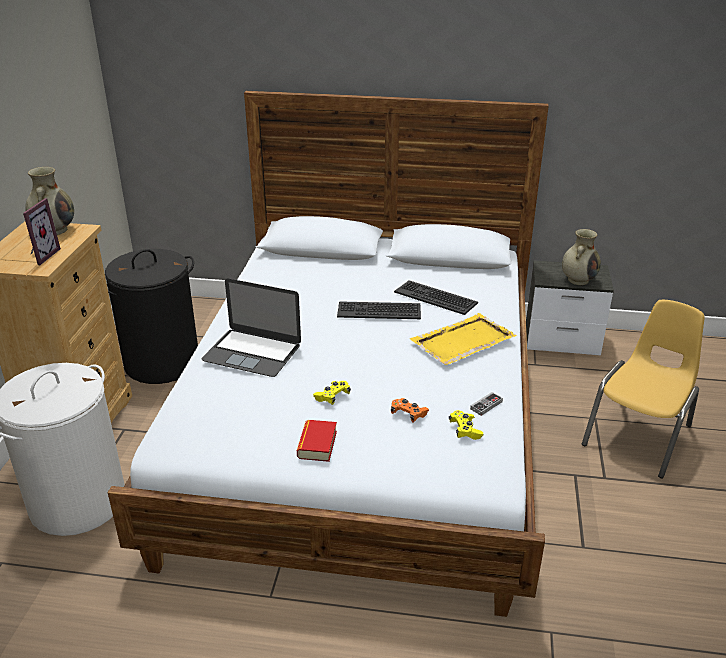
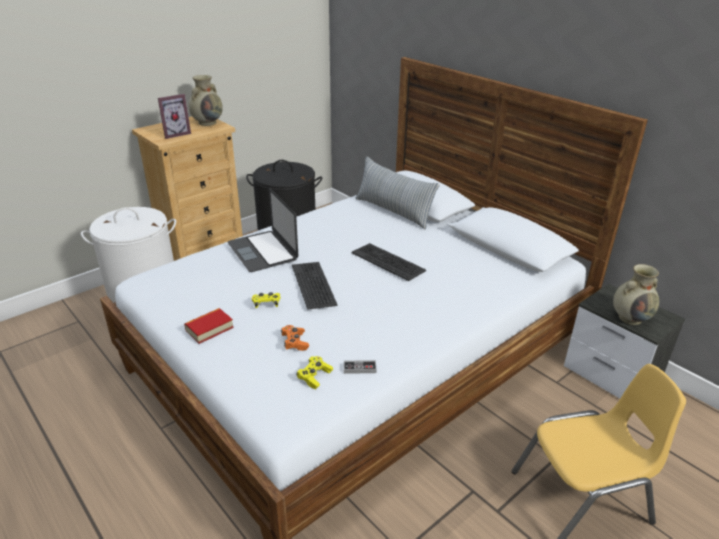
camera: 40 degrees right, 0 degrees up
keyboard [394,280,478,315] -> keyboard moved to [292,262,337,310]
yellow tray [410,313,517,365] -> none
none -> pillow [356,157,440,230]

